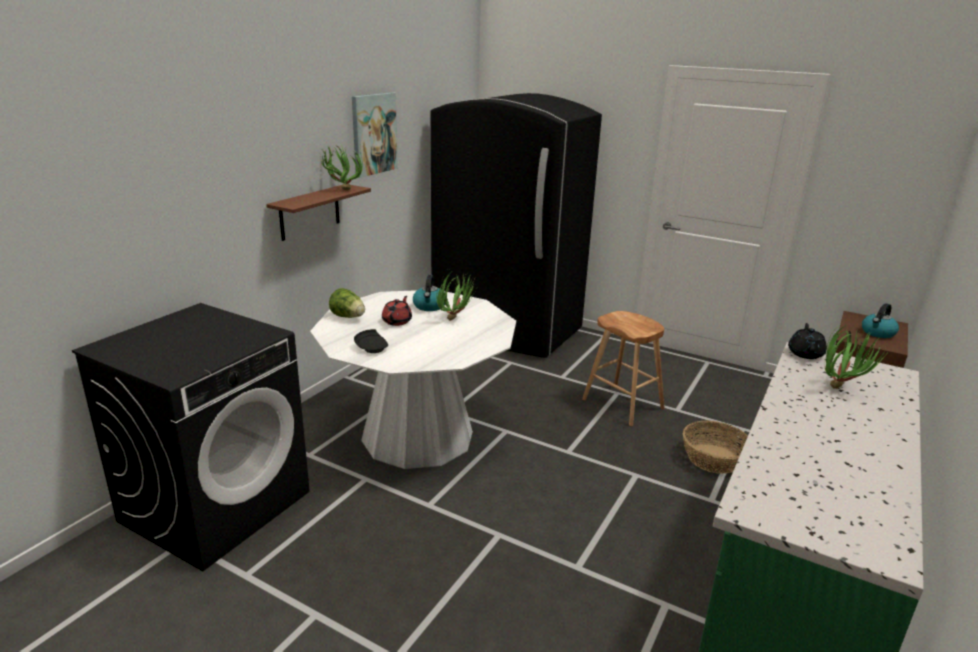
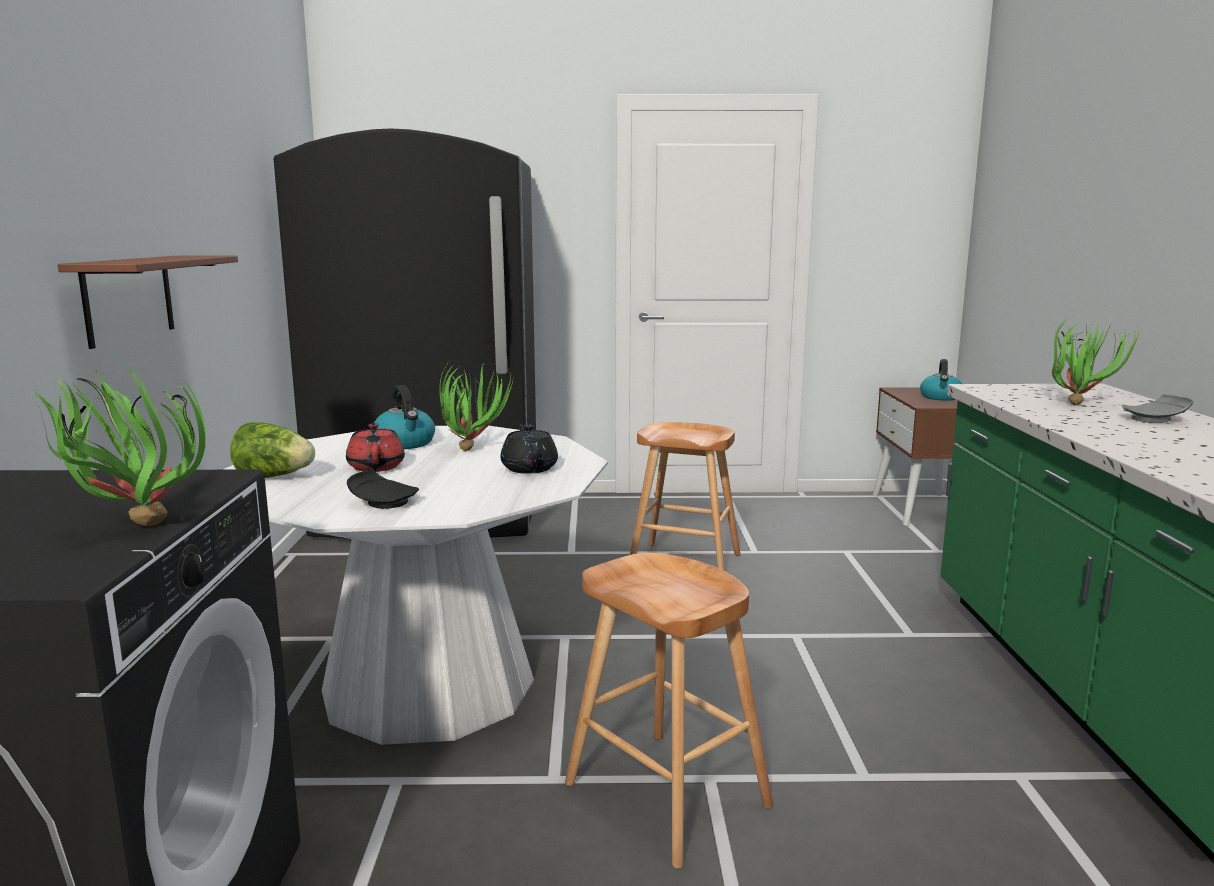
camera: 30 degrees left, 10 degrees down
potted plant [320,142,363,190] -> potted plant moved to [33,363,206,526]
picture [352,92,398,178] -> none
basket [683,421,748,474] -> none
black teapot [788,323,827,359] -> black teapot moved to [501,424,558,474]
none -> brown stool [565,553,773,868]
none -> grey plate [1122,394,1193,423]

